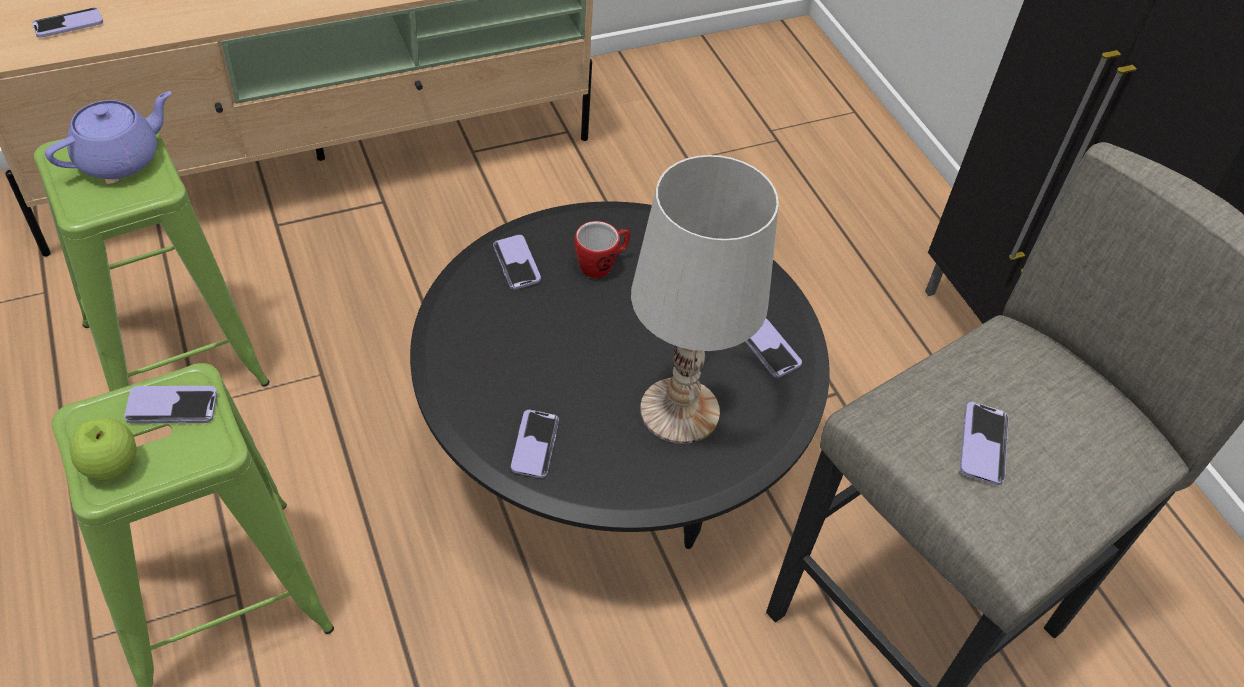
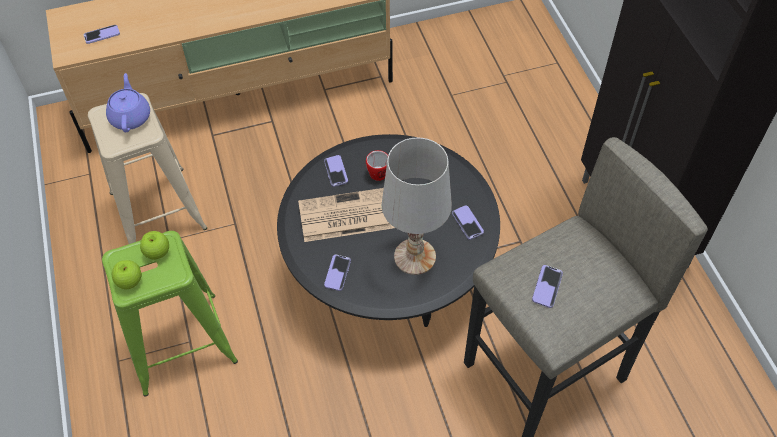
camera: 10 degrees right, 5 degrees up
green stool [34,132,270,392] -> beige stool [88,93,207,244]
purple teapot [45,91,172,179] -> purple teapot turned 60 degrees counterclockwise [106,73,150,132]
phone [124,386,217,423] -> apple [140,231,169,260]
none -> newspaper [298,188,395,242]

